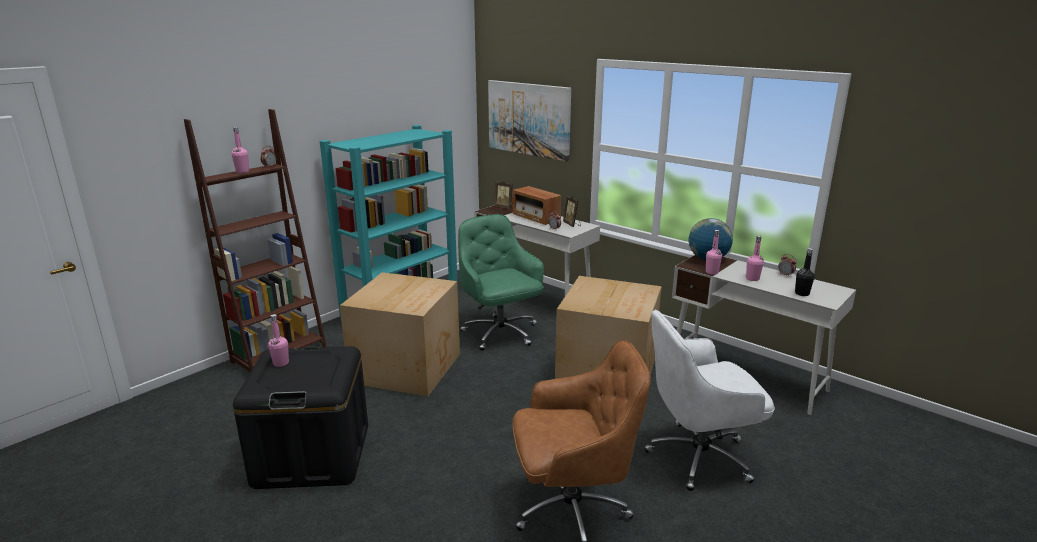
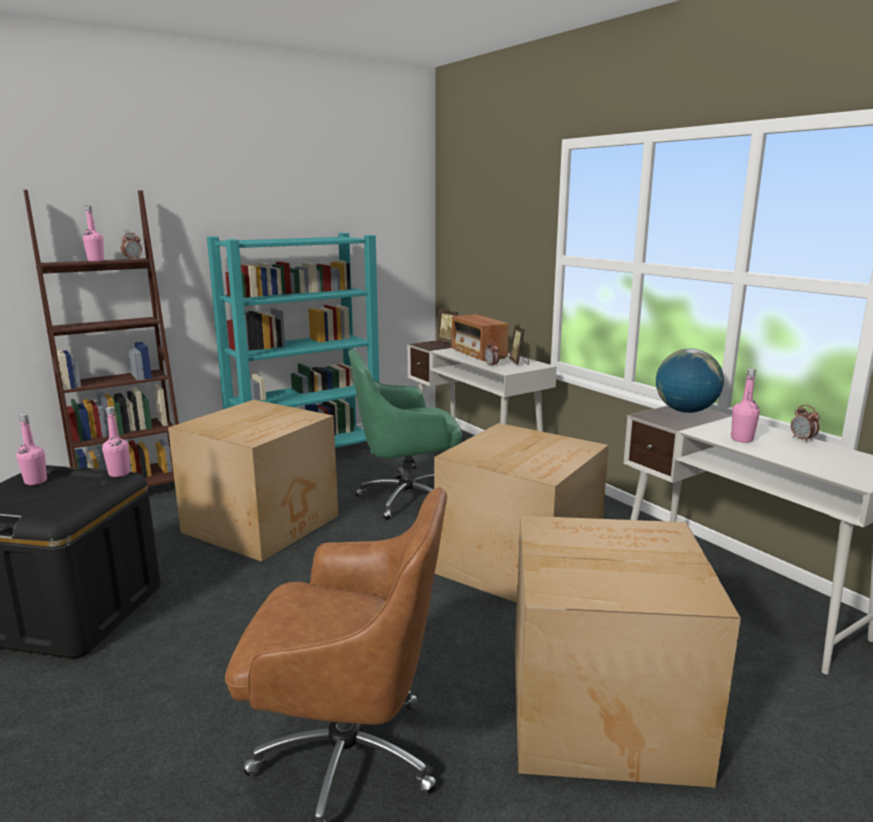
camera: 15 degrees right, 5 degrees down
green office chair [458,214,544,351] -> green office chair turned 90 degrees counterclockwise [348,349,462,520]
picture [488,80,571,162] -> none
white office chair [645,309,775,491] -> cardboard box [515,516,741,787]
pink bottle [706,230,722,275] -> pink bottle moved to [102,407,130,477]
black bottle [795,248,814,296] -> none

